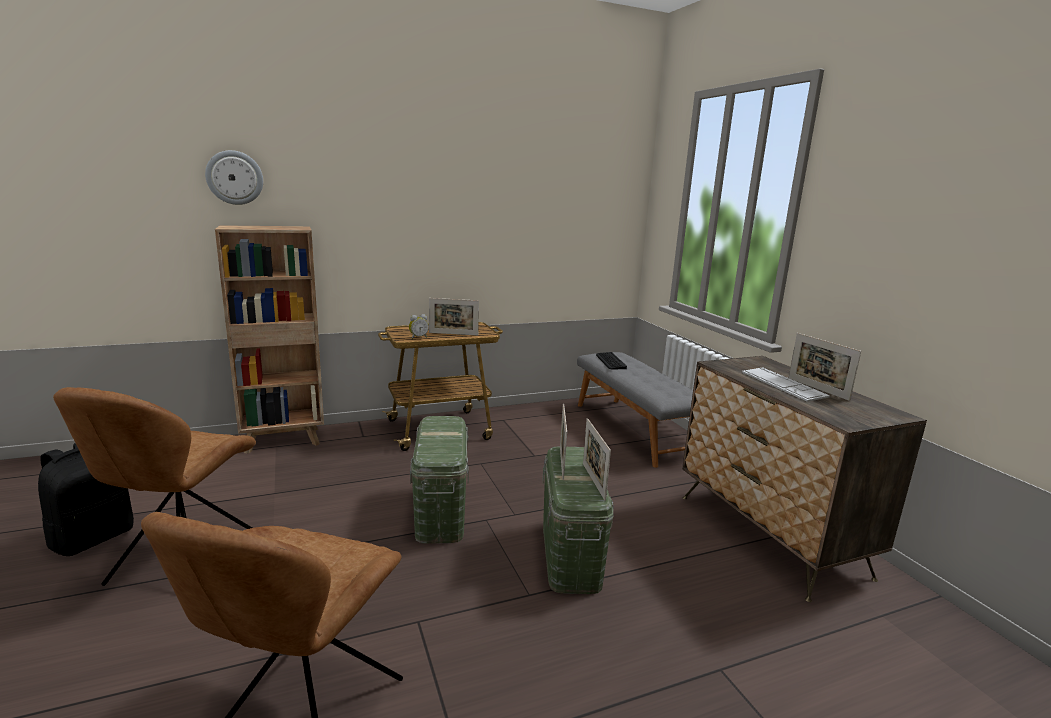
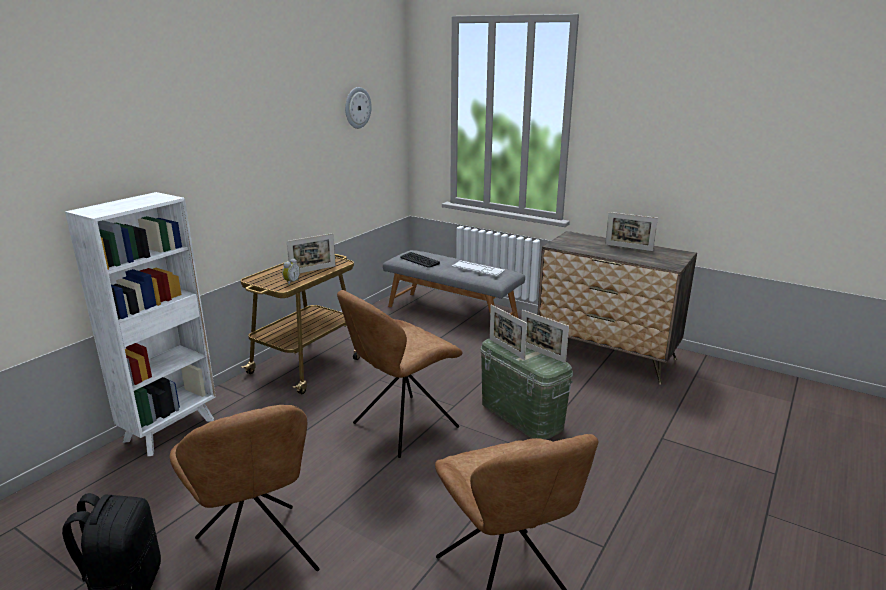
camera: 35 degrees left, 5 degrees up
wall clock [205,150,263,205] -> wall clock moved to [345,87,372,129]
brown bookcase [215,225,324,454] -> white bookcase [65,192,216,456]
green storage box [410,416,469,544] -> brown chair [337,290,463,458]
keyboard [742,367,830,402] -> keyboard moved to [452,260,505,277]

